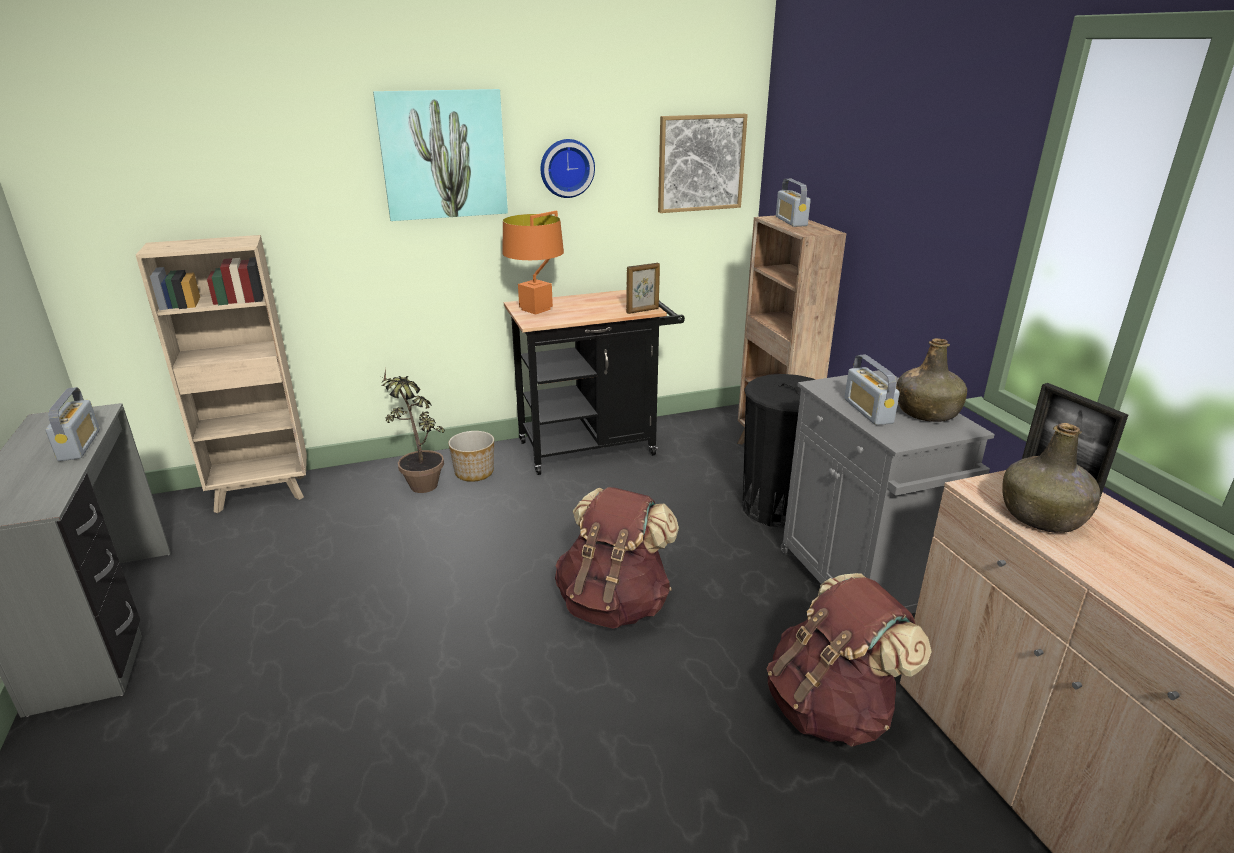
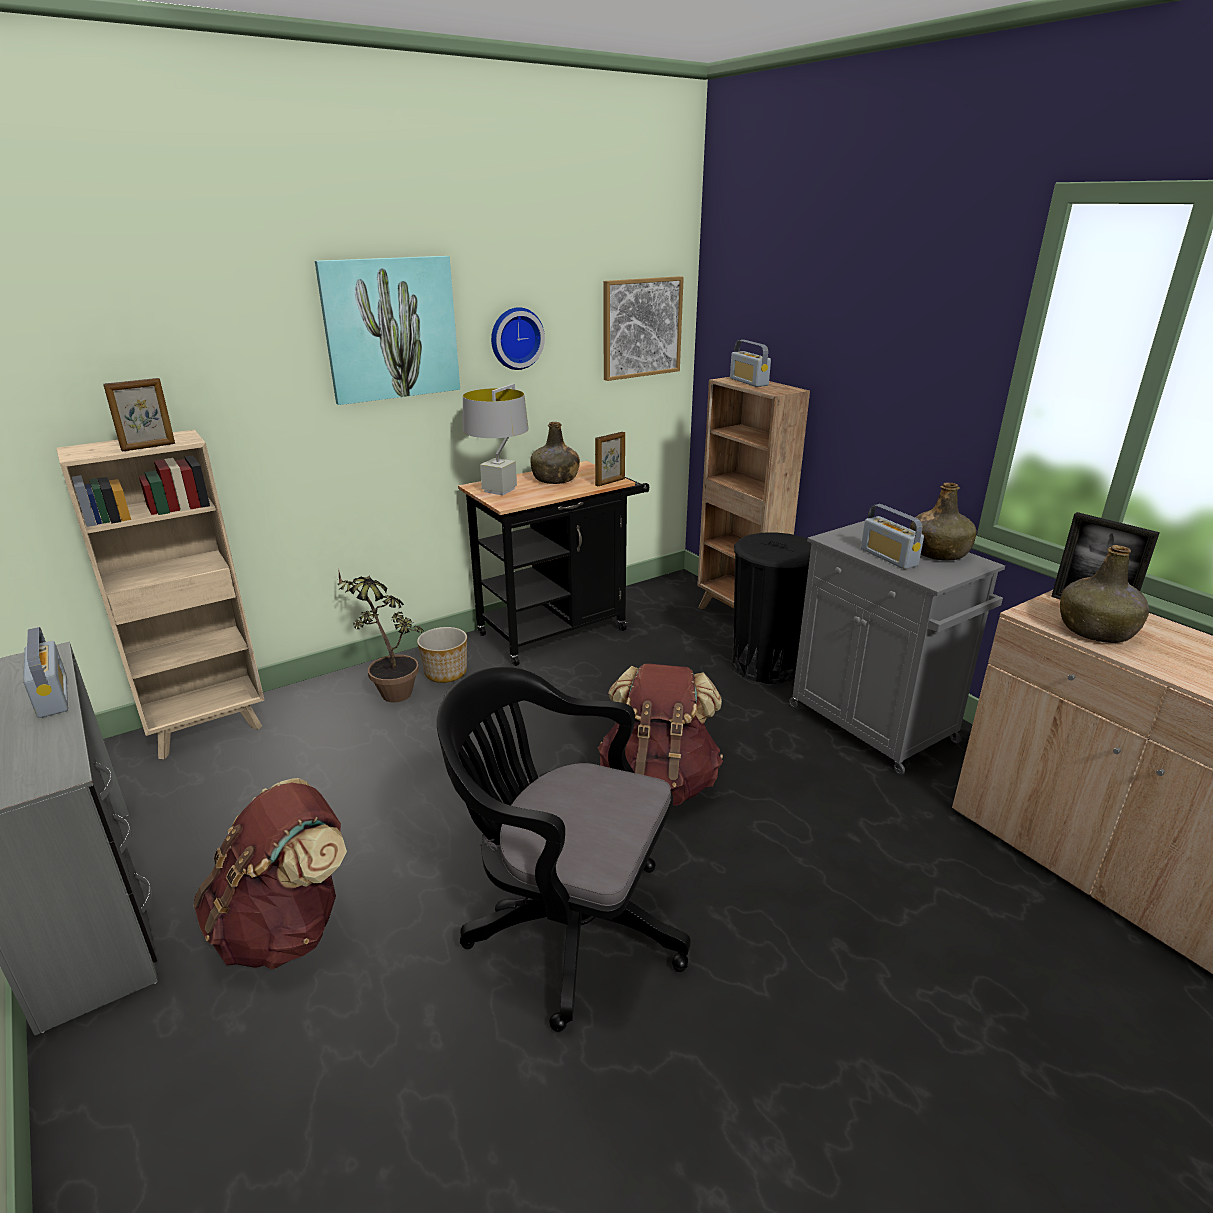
camera: 15 degrees left, 0 degrees up
orange table lamp [502,211,564,315] -> grey table lamp [463,384,529,495]
brown backpack [766,573,932,747] -> brown backpack moved to [194,778,347,969]
none -> picture frame [103,378,175,452]
none -> black office chair [437,667,691,1032]
none -> green bottle [530,422,580,484]

